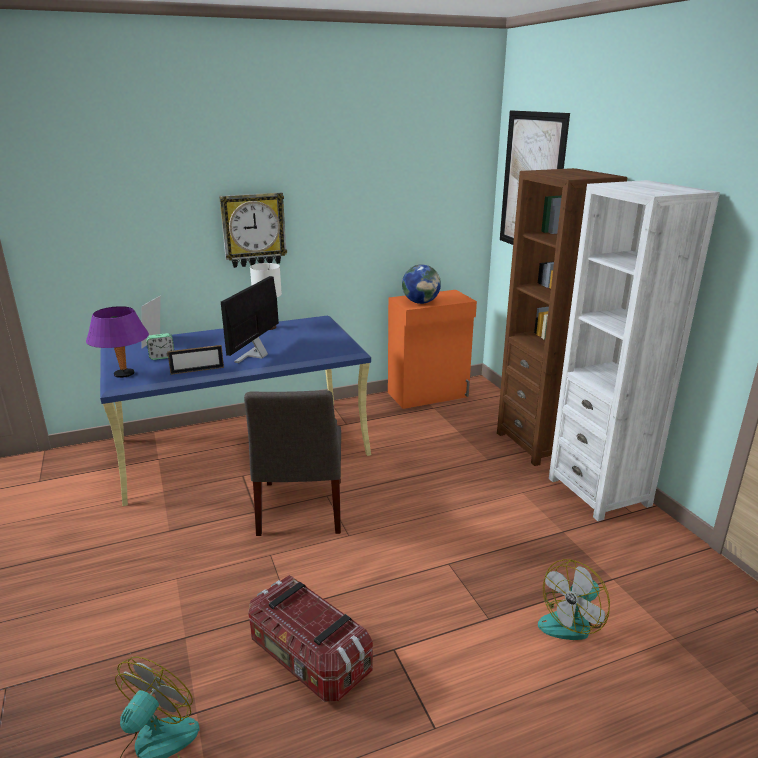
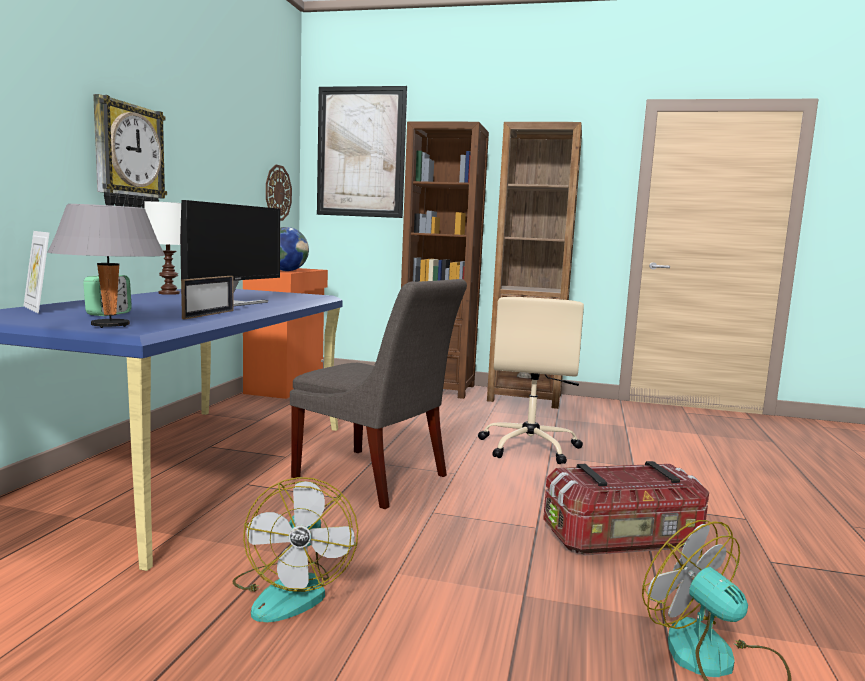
camera: 55 degrees left, 15 degrees down
purple table lamp [86,306,149,378] -> grey table lamp [48,204,165,328]
monitor [221,276,279,363] -> monitor turned 120 degrees counterclockwise [180,200,280,306]
fan [538,559,610,640] -> fan moved to [233,477,358,622]
white bookcase [549,180,720,521] -> brown bookcase [487,122,582,409]
none -> wall clock [266,164,292,221]
none -> beige office chair [478,297,584,464]

